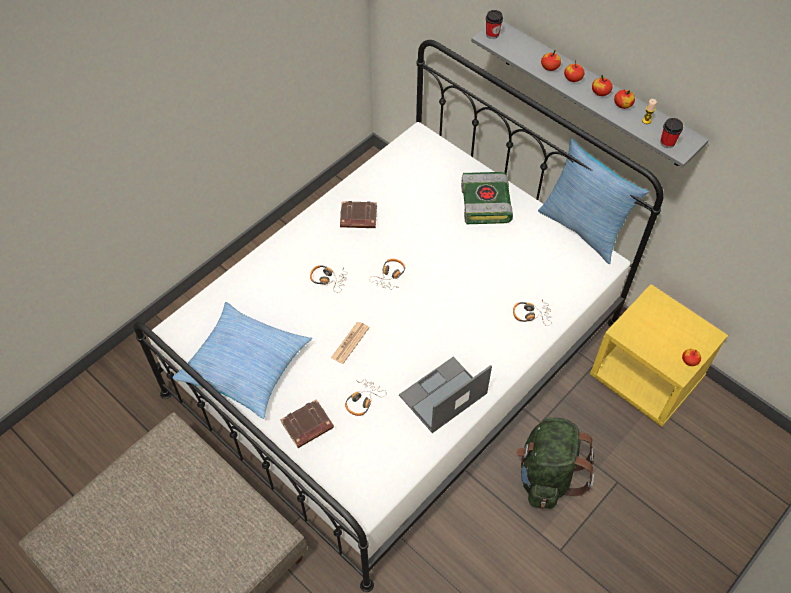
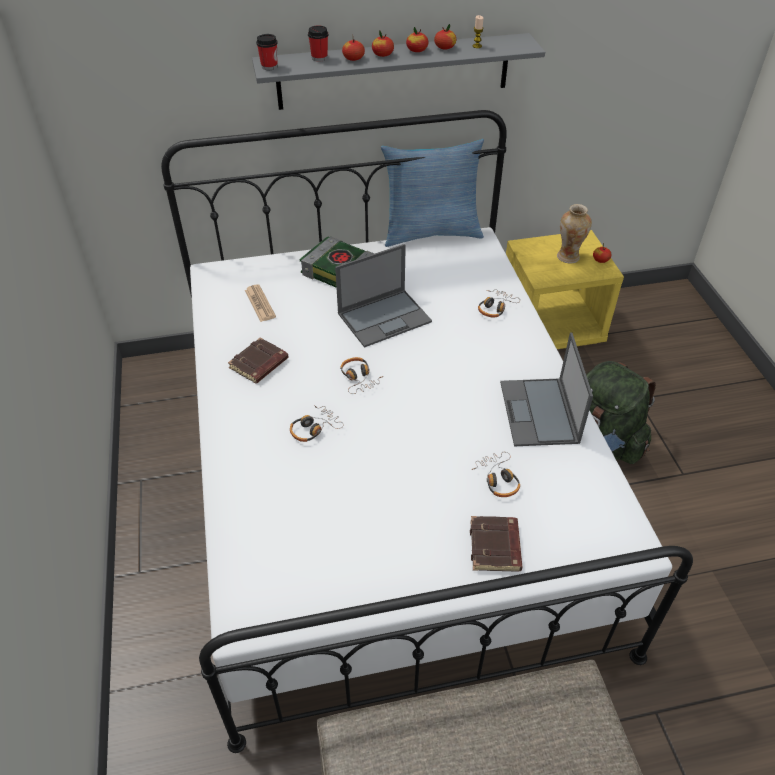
camera: 55 degrees left, 10 degrees down
pillow [173,302,312,419] -> none
newspaper [331,322,369,364] -> newspaper moved to [245,284,276,322]
cup [660,118,683,148] -> cup moved to [308,26,328,62]
none -> laptop [335,244,432,348]
none -> vase [557,204,592,264]

